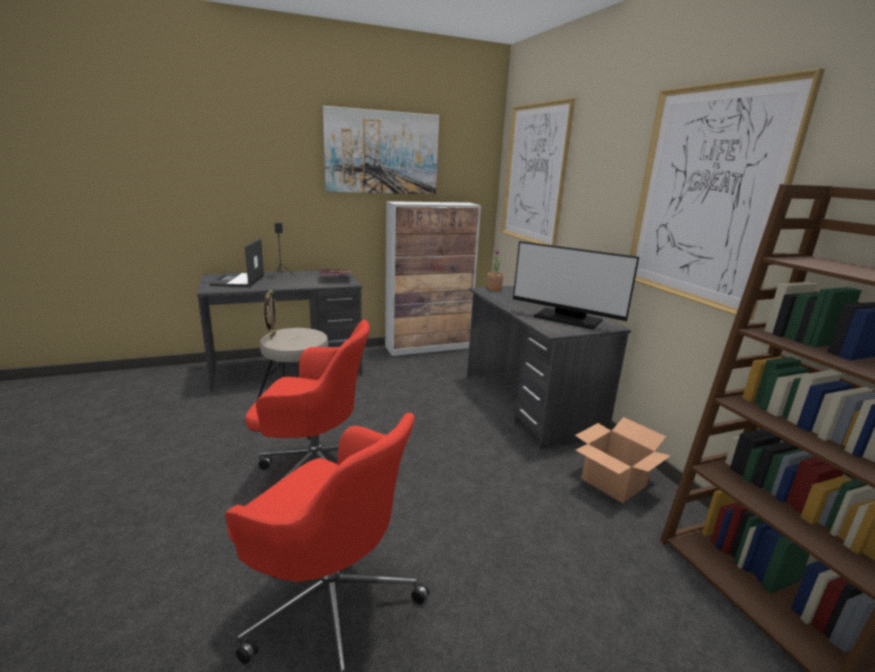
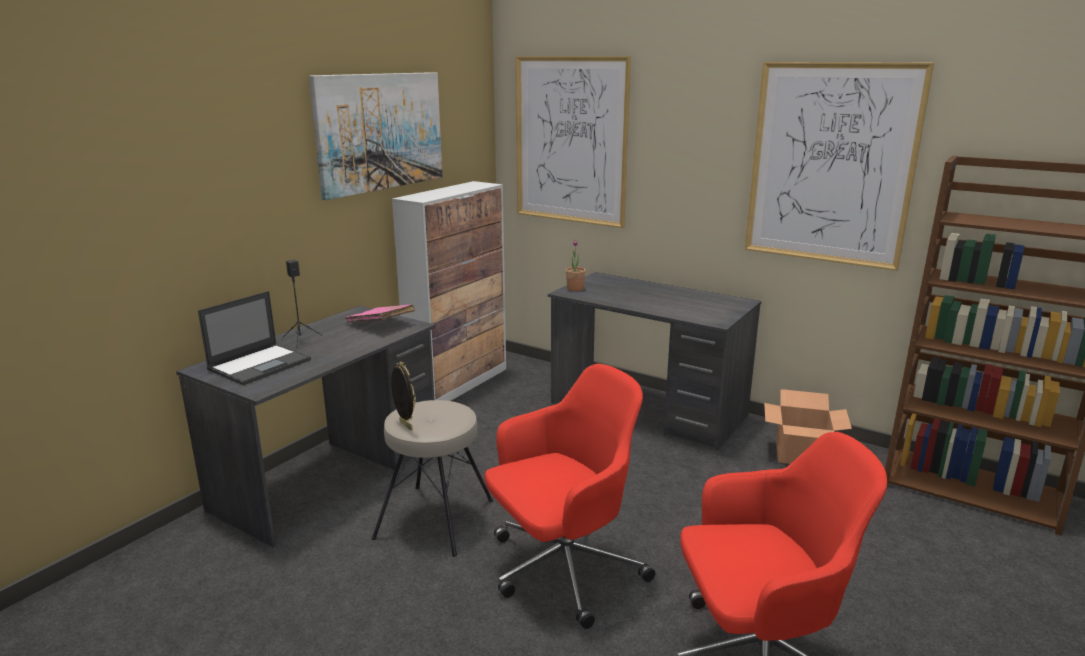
camera: 35 degrees left, 0 degrees up
laptop [209,238,265,287] -> laptop turned 105 degrees counterclockwise [198,291,311,385]
monitor [513,241,639,329] -> none

